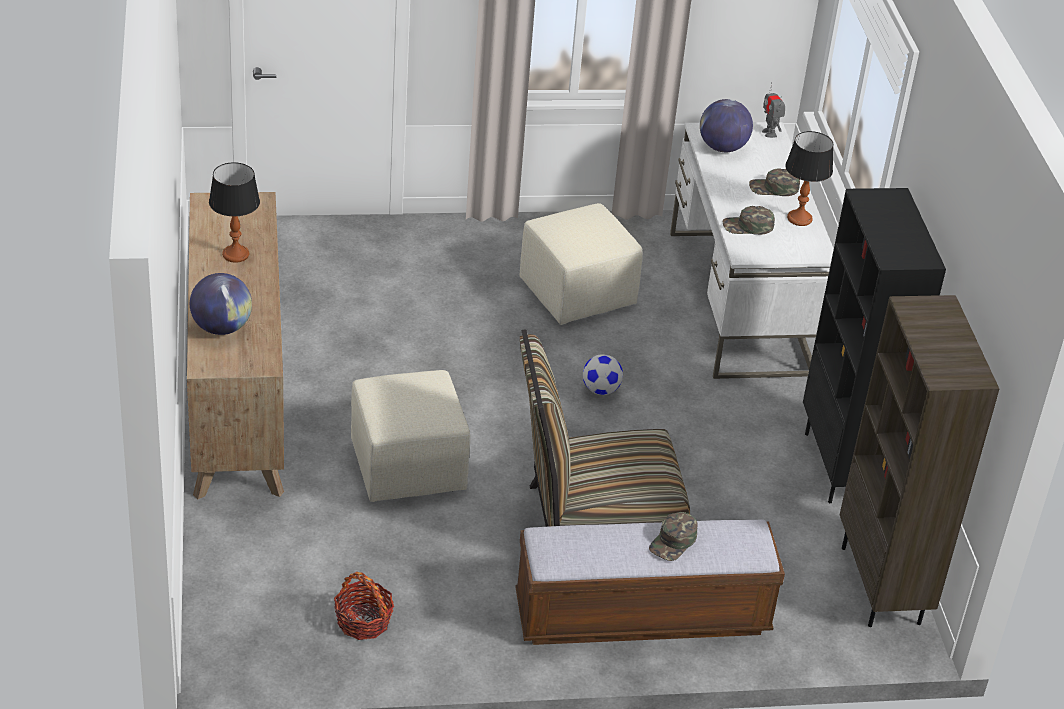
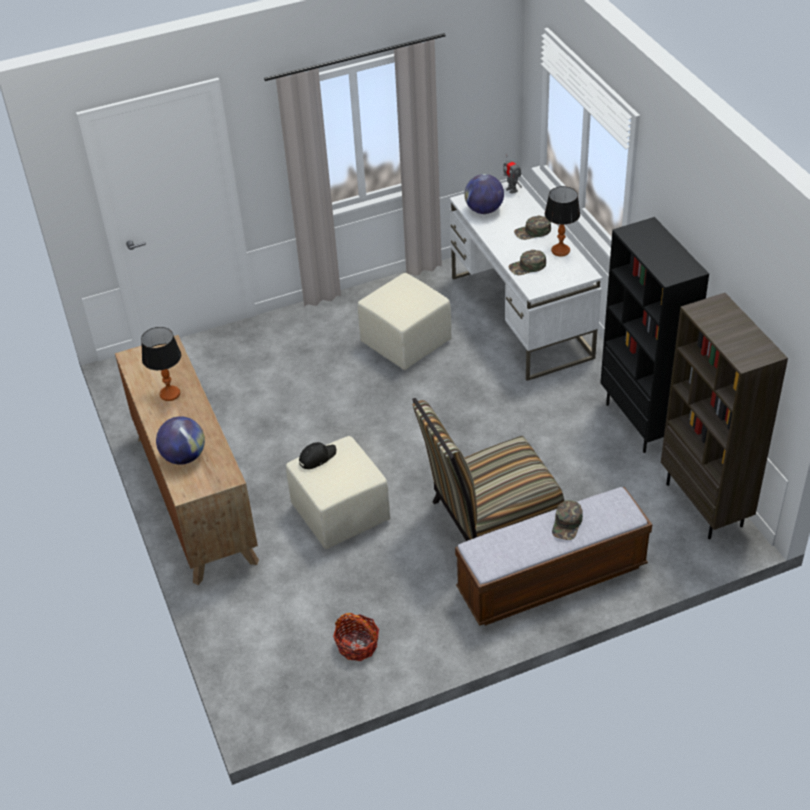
camera: 10 degrees left, 5 degrees up
football [583,354,623,395] -> none
none -> black cap [299,442,336,469]

